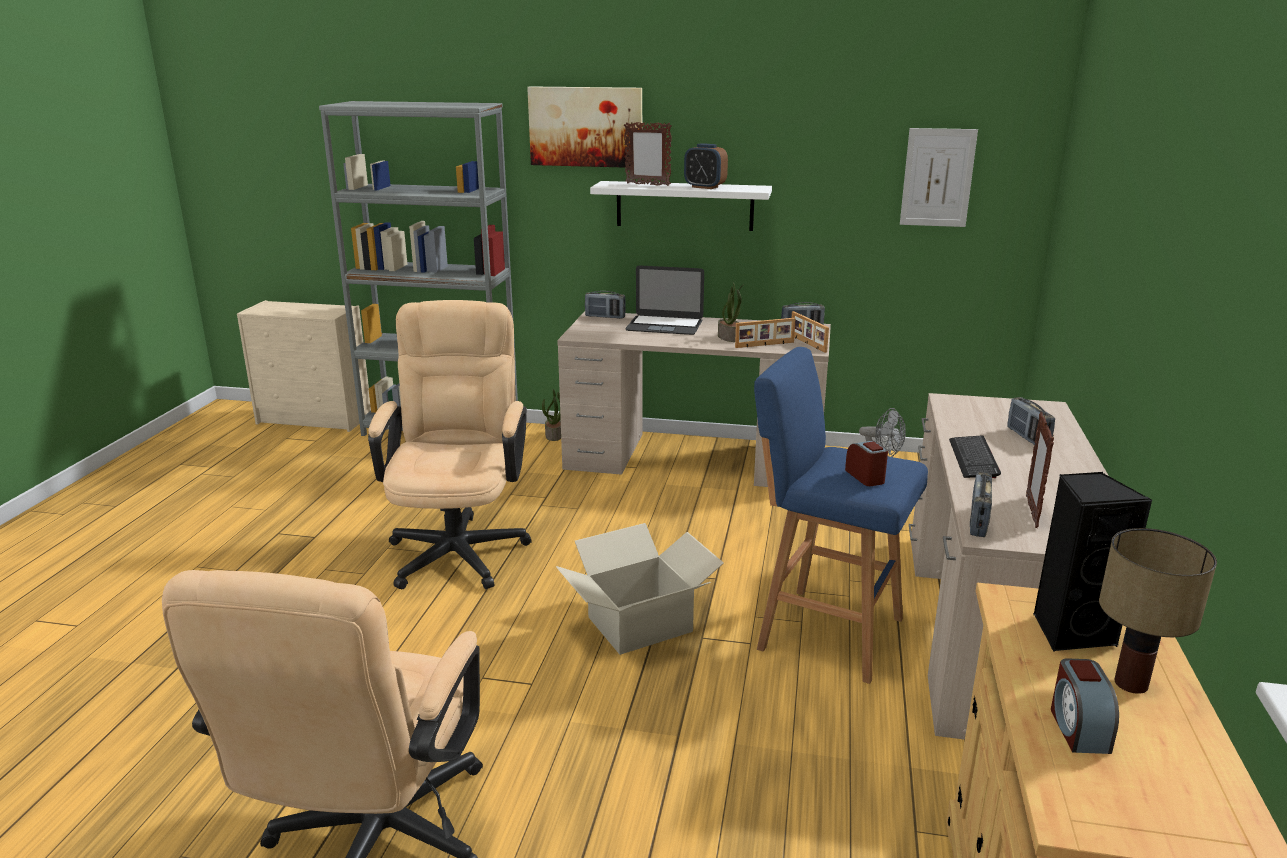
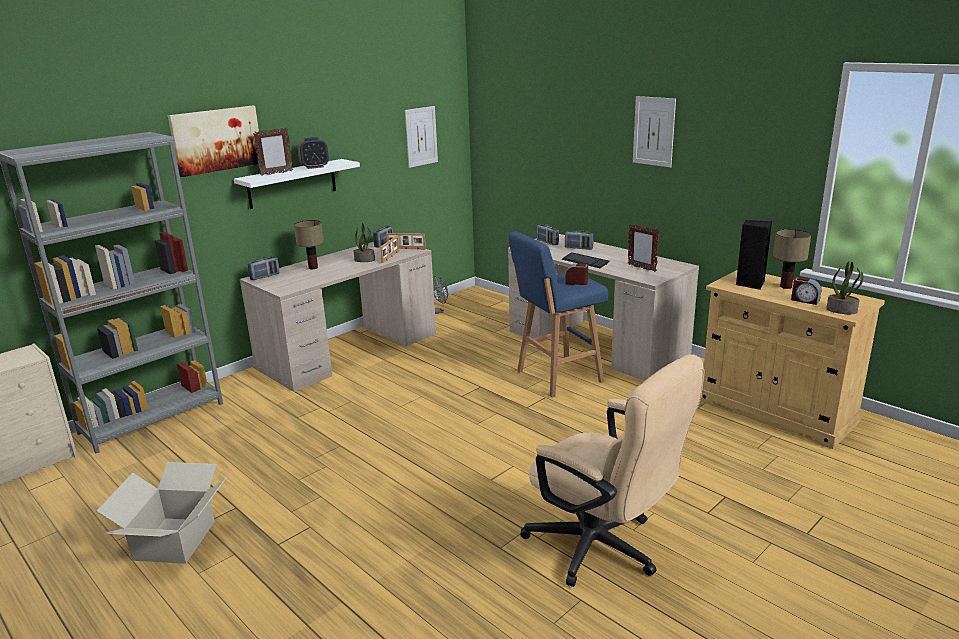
camera: 55 degrees left, 0 degrees up
beige office chair [368,300,531,589] -> none
potted plant [542,389,561,441] -> potted plant moved to [826,261,863,314]
cardboard box [556,523,724,655] -> cardboard box moved to [96,462,227,564]
laptop [625,265,704,335] -> table lamp [294,220,324,269]
radio [970,472,992,537] -> radio moved to [536,224,559,245]
none -> picture [633,96,676,168]

